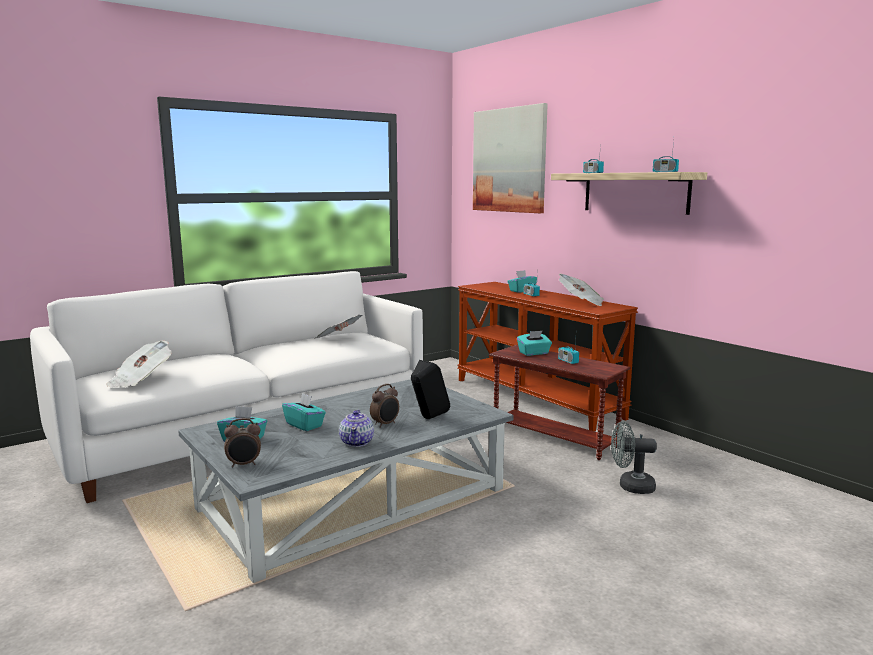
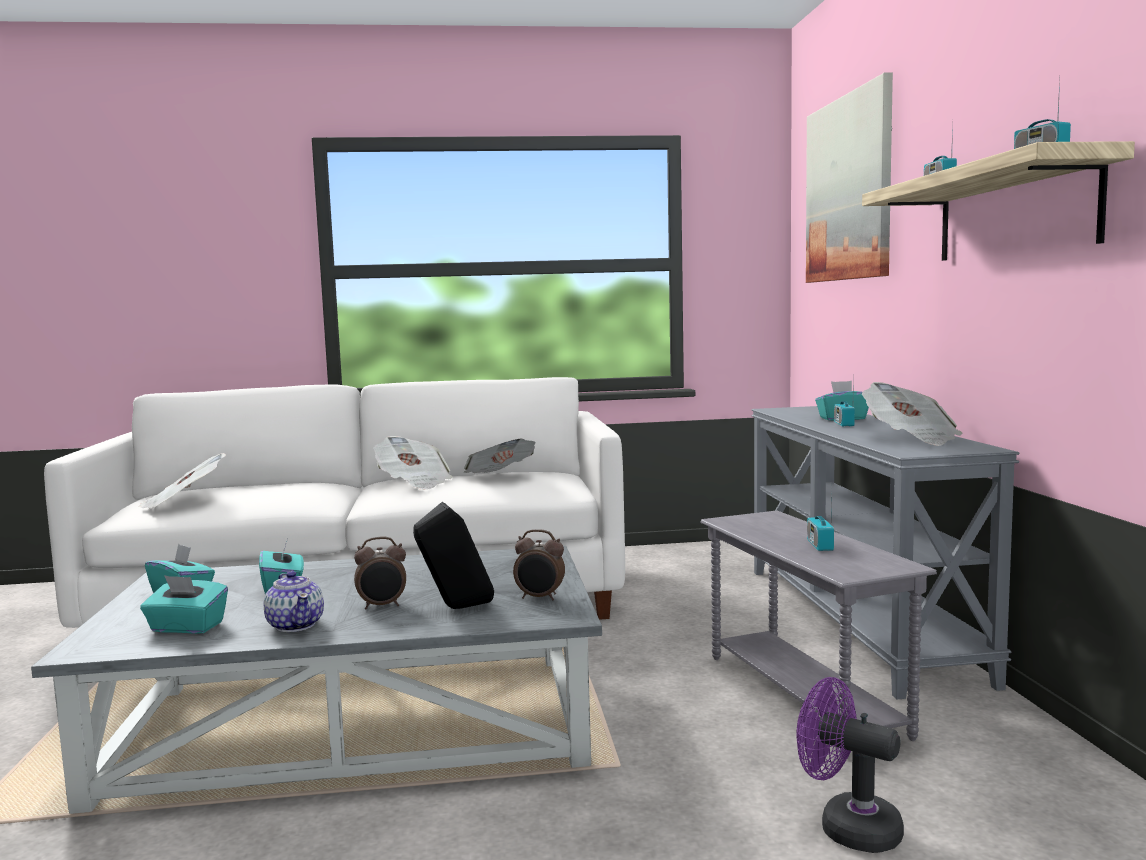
camera: 30 degrees right, 5 degrees down
alarm clock [224,418,261,467] -> alarm clock moved to [513,529,565,601]
teapot [339,410,374,447] -> teapot turned 60 degrees counterclockwise [264,571,324,632]
brown console table [457,282,638,431] -> grey console table [752,406,1019,699]
brown side table [489,345,631,460] -> grey side table [700,510,937,757]
turquoise tissue box [517,330,552,356] -> turquoise tissue box moved to [140,575,228,634]
grey fan [611,421,657,494] -> purple fan [796,677,904,853]
none -> newspaper [373,436,453,490]

